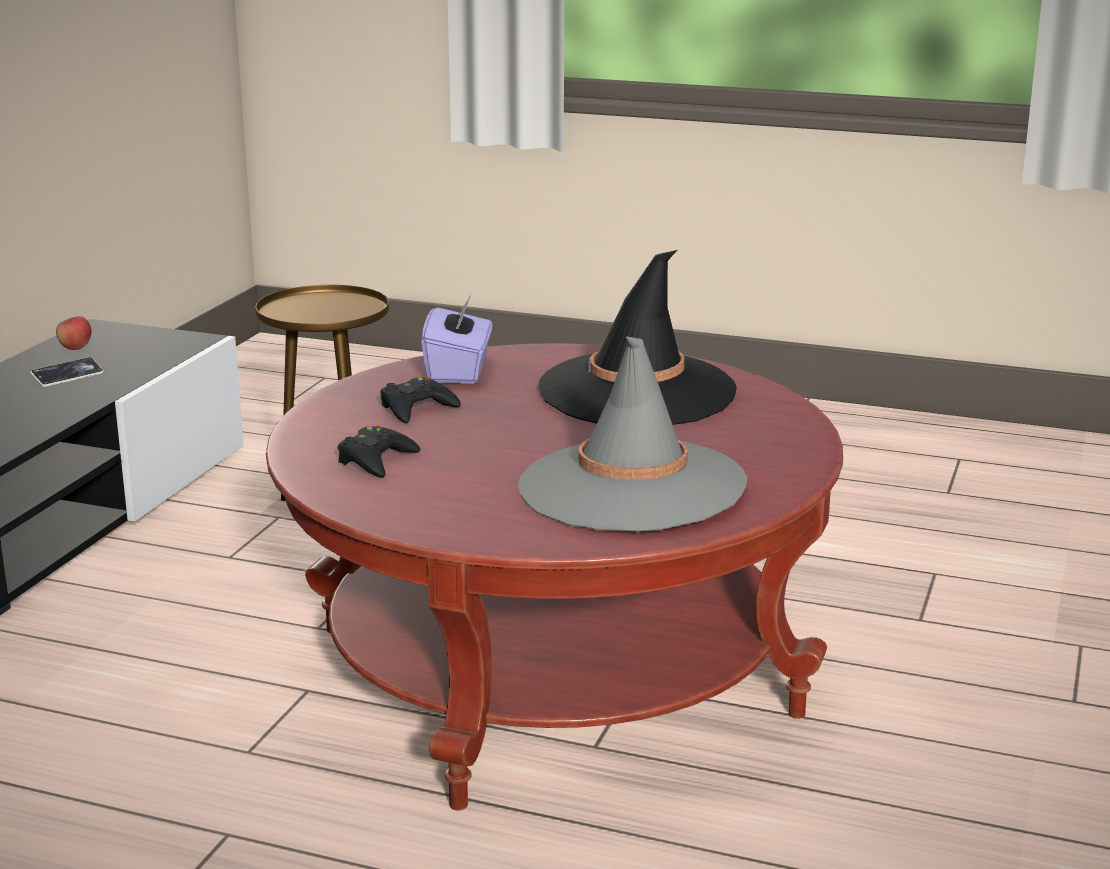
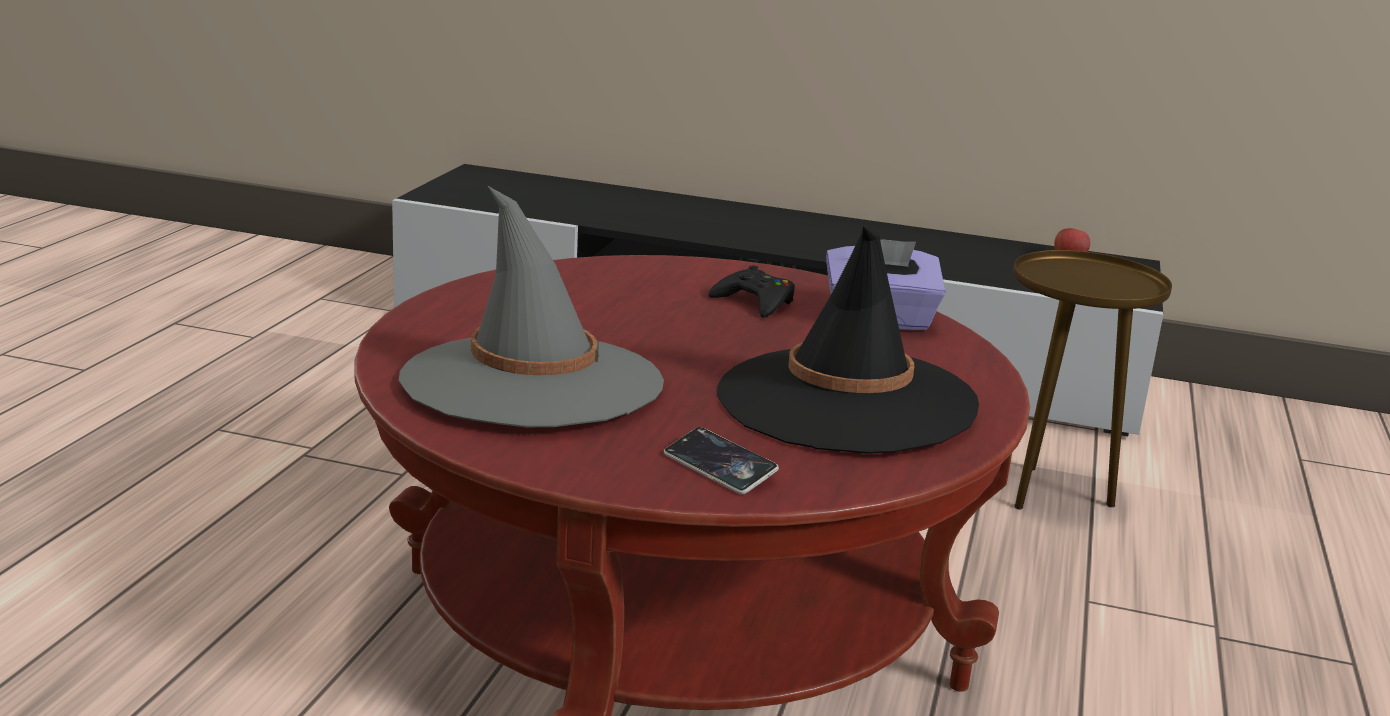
camera: 85 degrees right, 0 degrees up
phone [31,357,104,387] -> phone moved to [664,427,779,494]
black game controller [338,426,420,477] -> none

